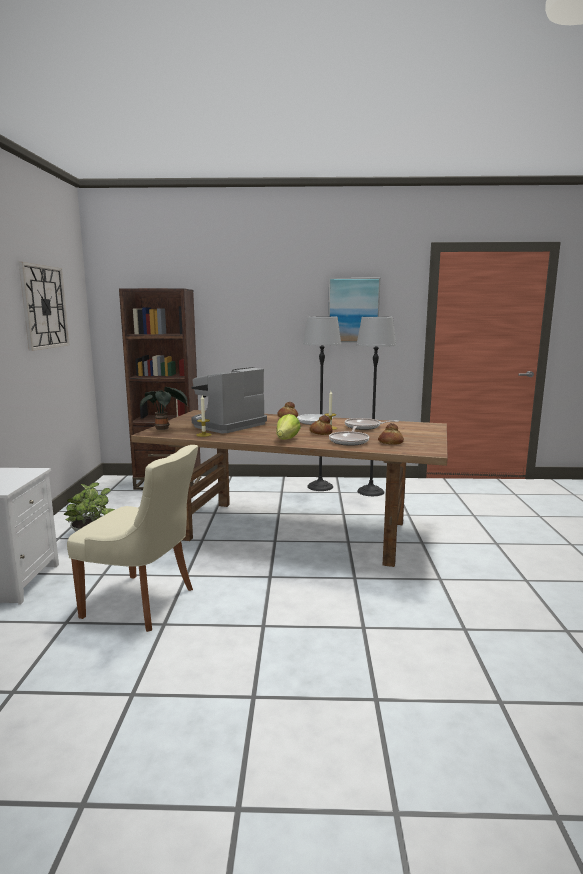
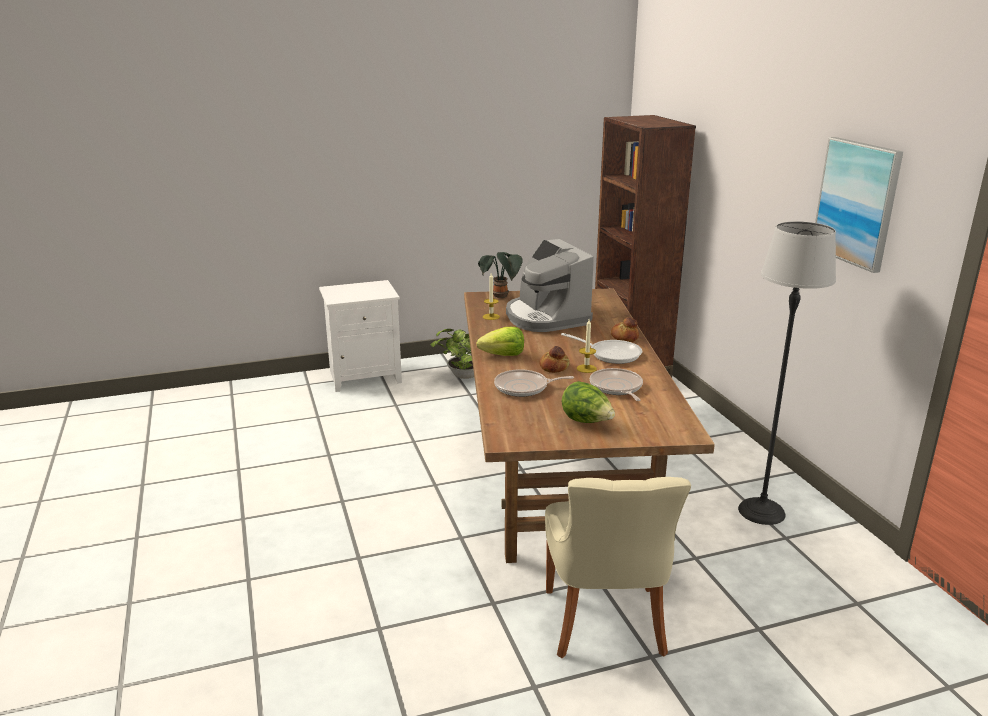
camera: 70 degrees right, 10 degrees up
wall clock [19,262,69,351] -> none
beige chair [67,445,198,632] -> beige chair moved to [545,477,691,658]
coffee machine [191,367,267,433] -> coffee machine turned 135 degrees counterclockwise [506,239,594,332]
floor lamp [303,316,341,491] -> none
bread [378,423,404,445] -> none
none -> lettuce [562,381,615,423]

